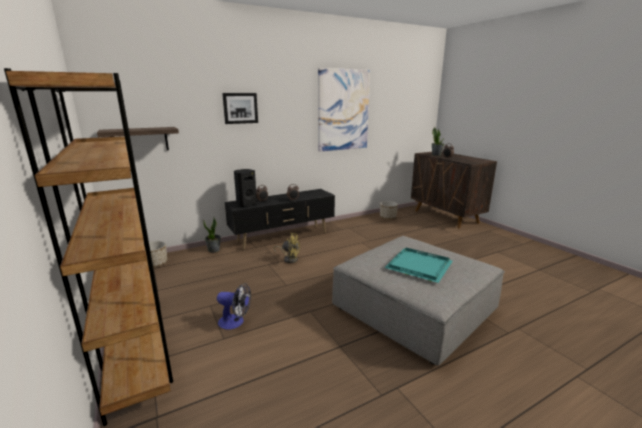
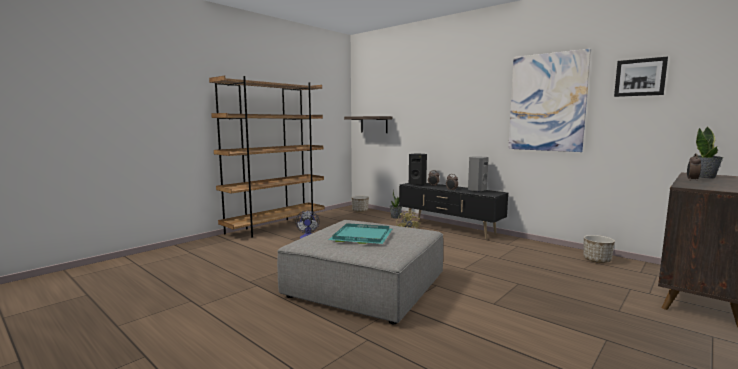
camera: 70 degrees right, 10 degrees down
picture [222,93,258,124] -> picture moved to [614,57,668,97]
none -> grey speaker [468,156,489,192]

